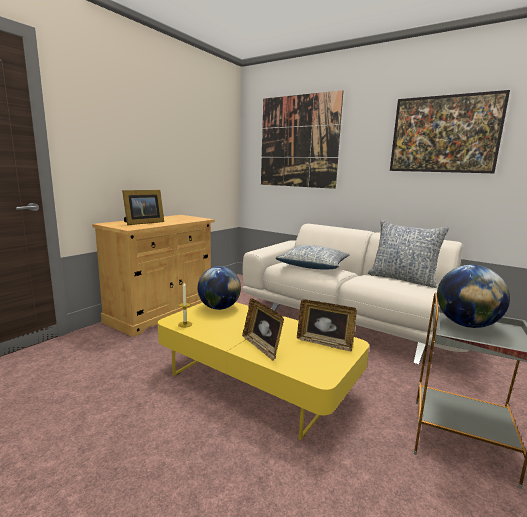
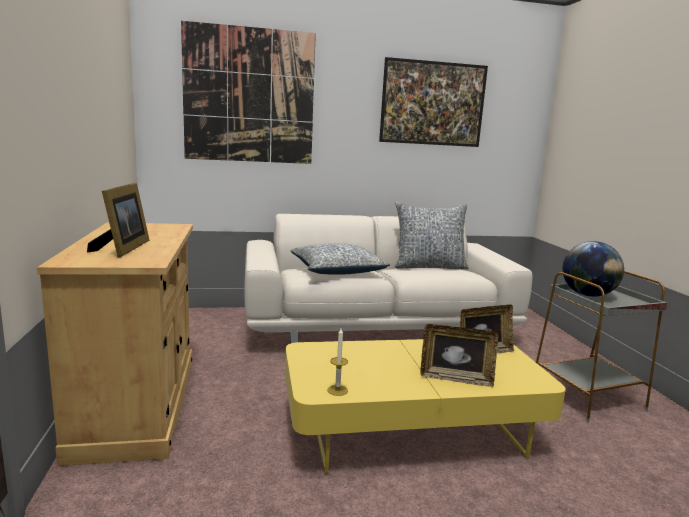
camera: 45 degrees left, 0 degrees up
globe [197,266,241,310] -> none

